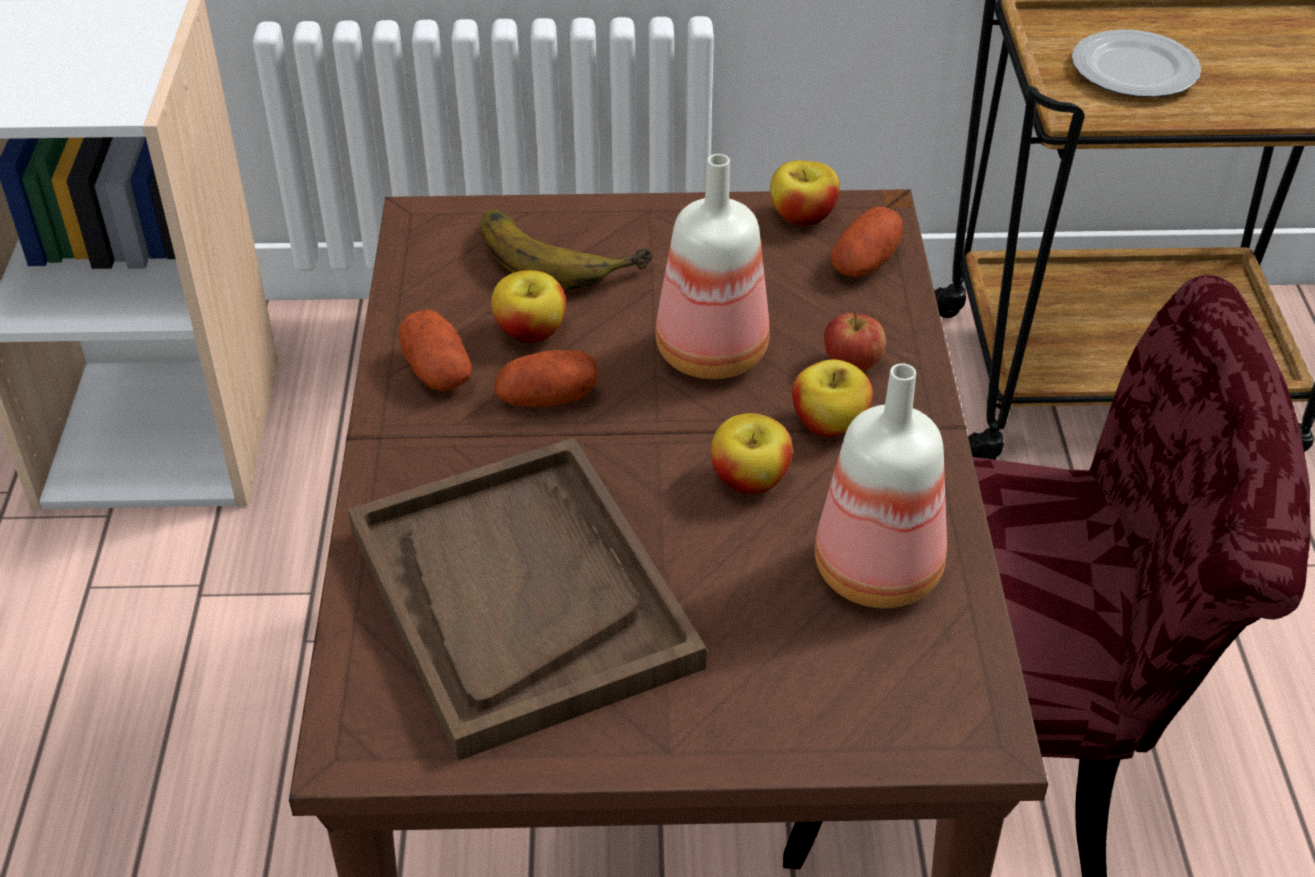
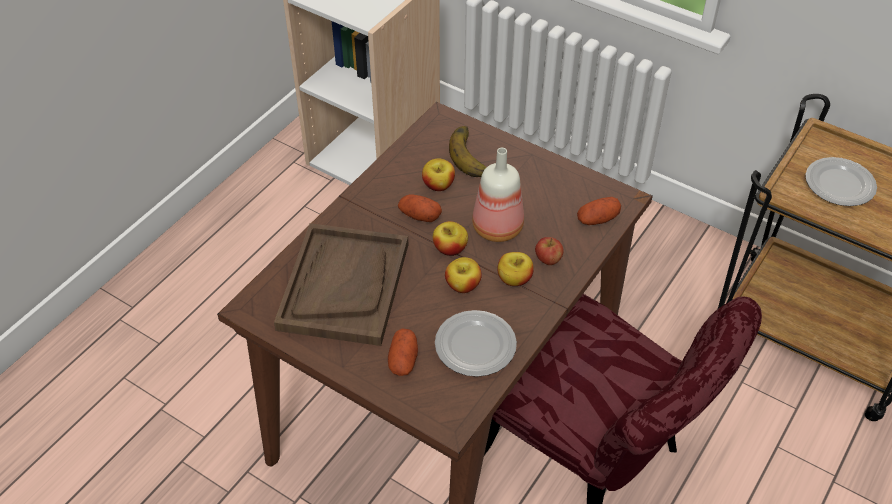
camera: 35 degrees right, 5 degrees up
potato [399,310,472,391] -> potato moved to [388,328,418,376]
apple [770,161,840,226] -> apple moved to [433,221,468,256]
bottle [815,363,947,608] -> plate [435,310,517,377]

